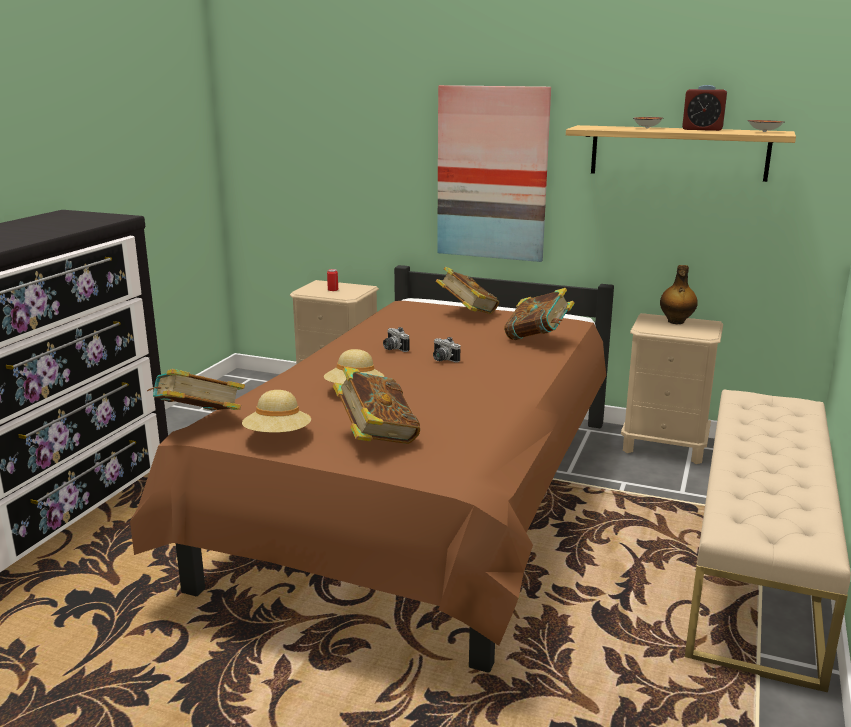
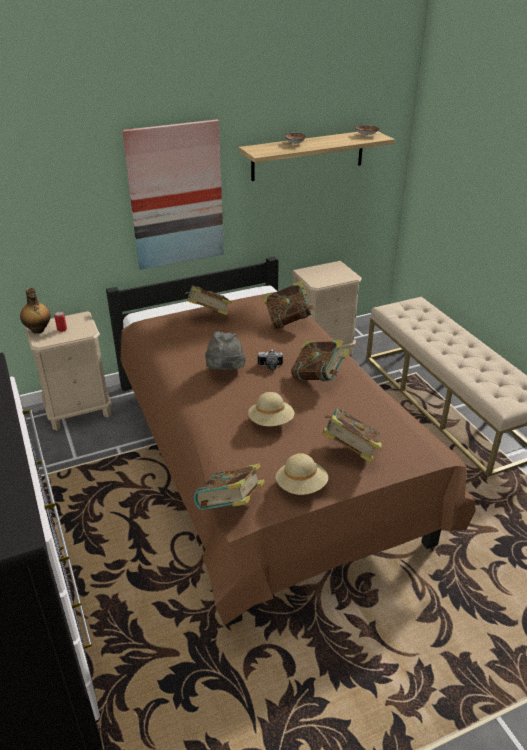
camera: 45 degrees left, 15 degrees up
camera [383,327,410,352] -> grey hat [205,331,245,370]
bottle [660,265,698,324] -> bottle moved to [20,288,51,334]
alarm clock [682,85,727,131] -> none
none -> book [291,340,350,381]

